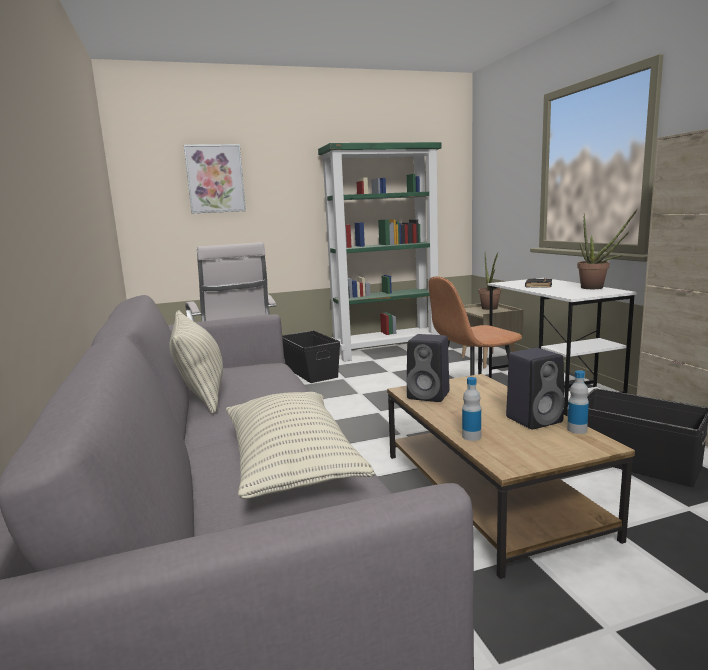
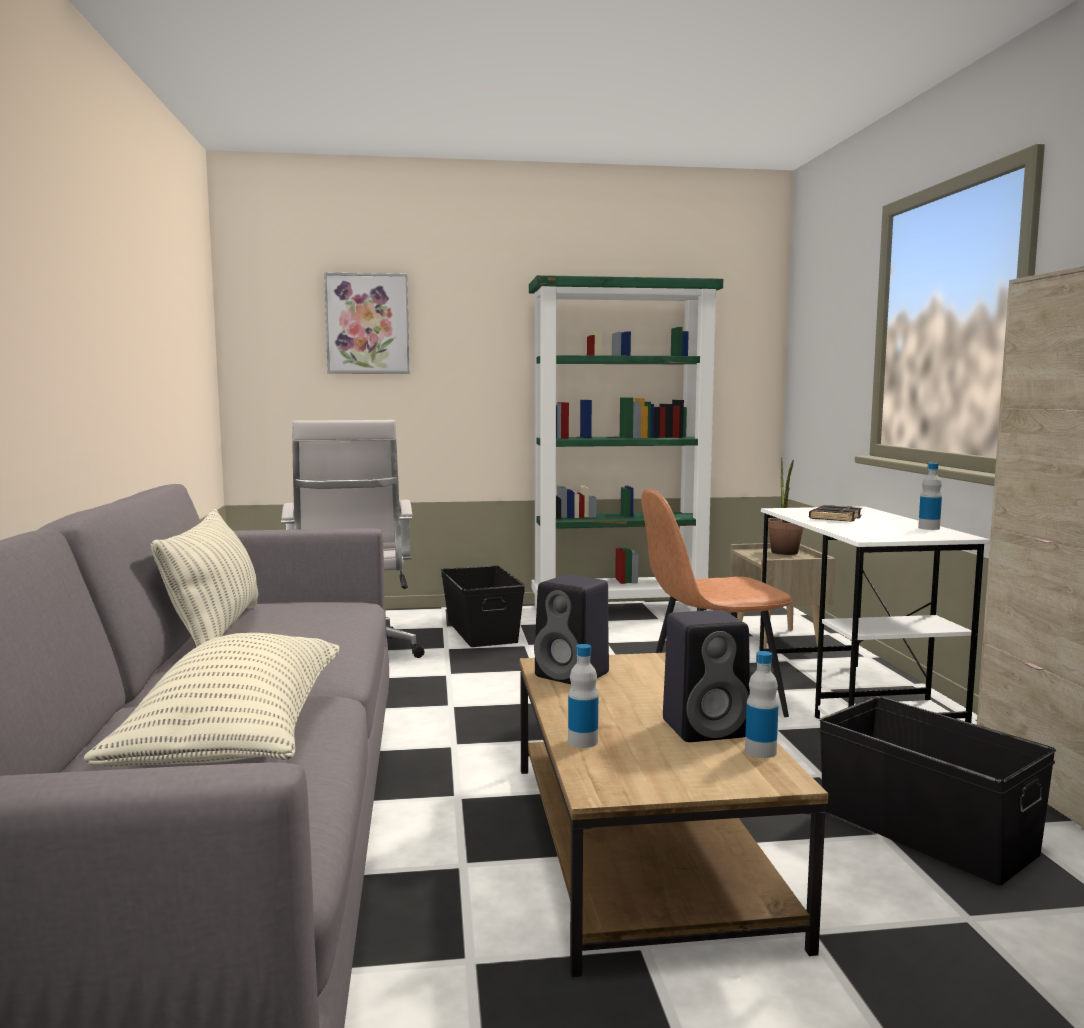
camera: 10 degrees right, 5 degrees down
potted plant [577,209,638,289] -> bottle [918,463,942,530]

